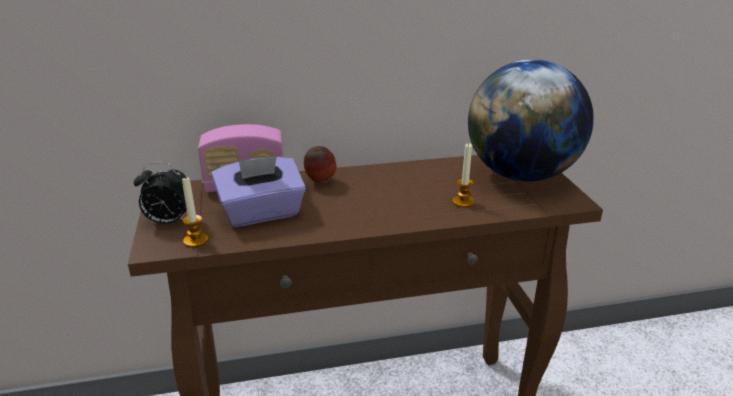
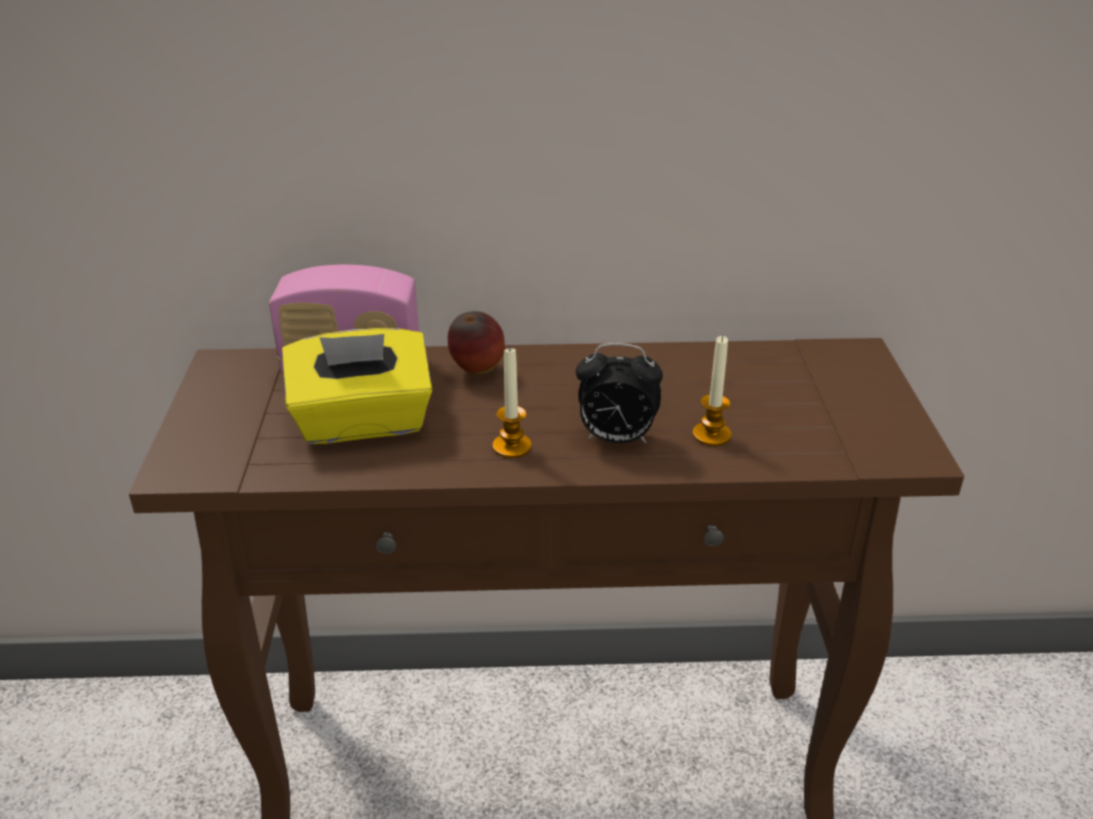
camera: 10 degrees right, 5 degrees up
alarm clock [134,162,187,224] -> alarm clock moved to [576,343,663,443]
candle [182,176,208,247] -> candle moved to [493,346,532,458]
purple tissue box [211,156,306,227] -> yellow tissue box [282,328,433,444]
globe [468,59,594,182] -> none

